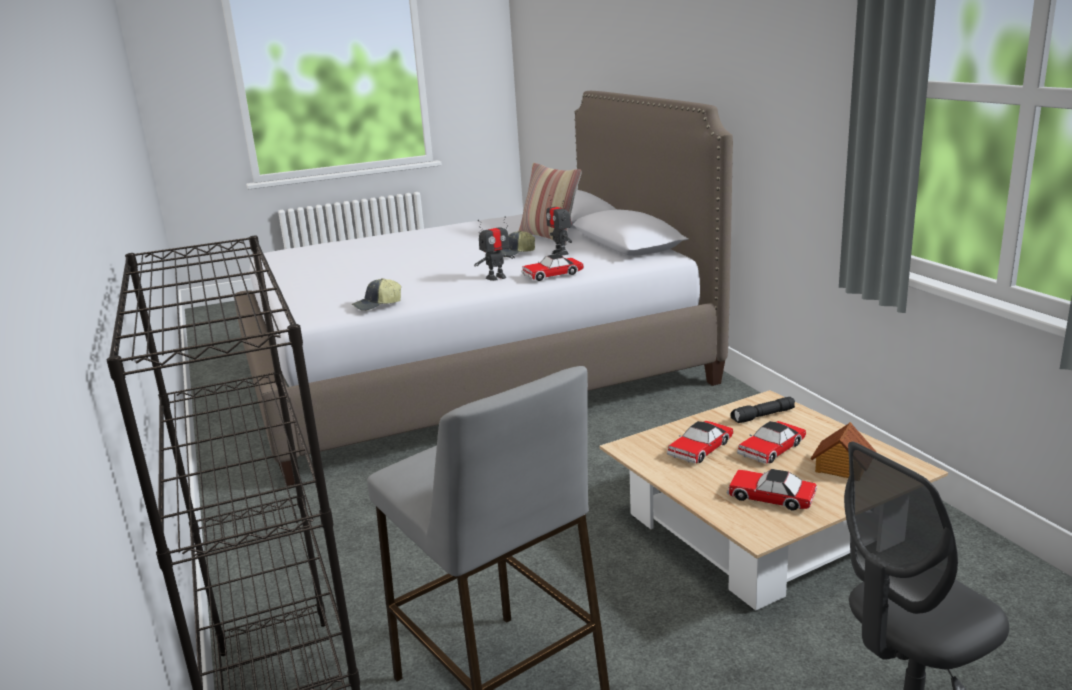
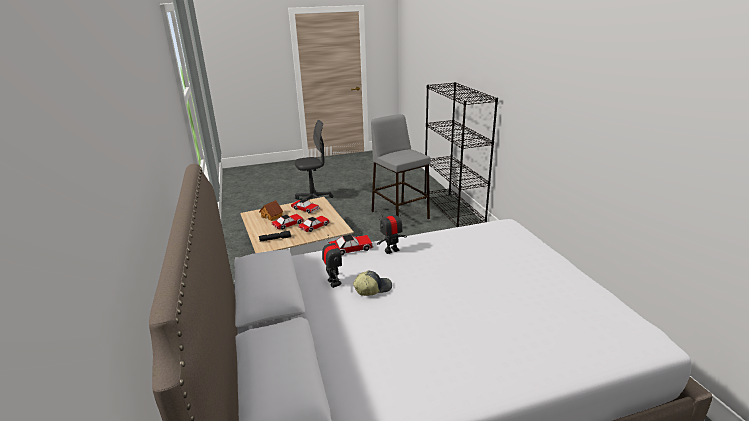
camera: 175 degrees left, 5 degrees up
cap [352,278,401,311] -> none
pillow [519,163,582,246] -> none

